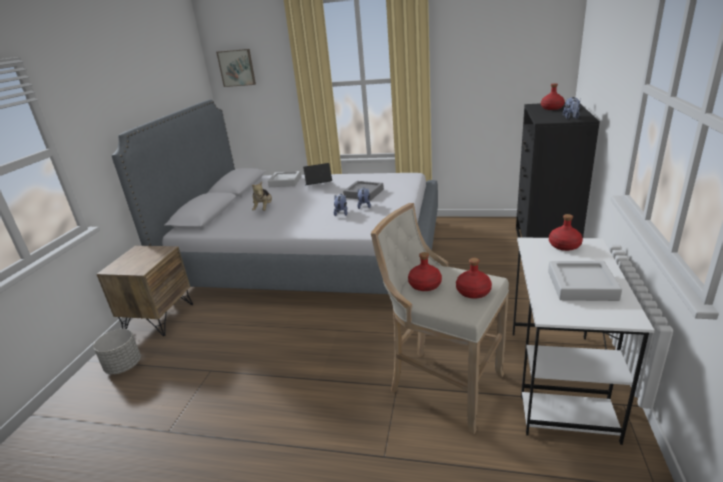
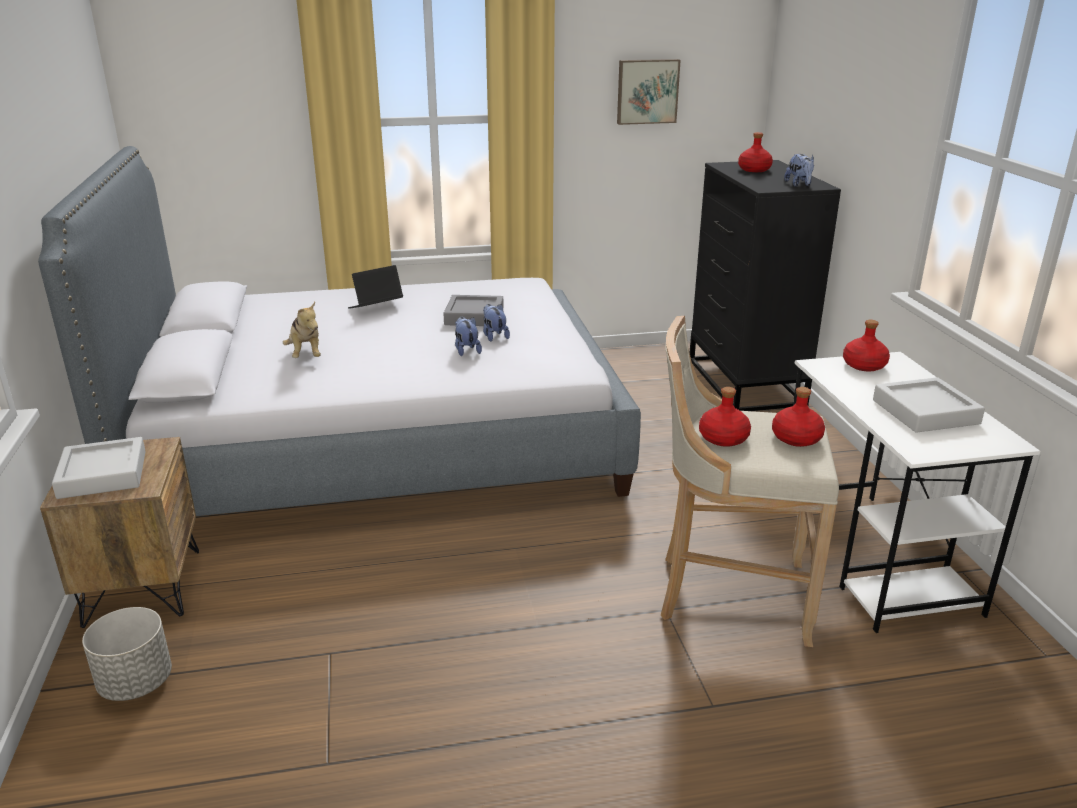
camera: 25 degrees left, 0 degrees up
picture [216,49,256,87] -> picture moved to [617,59,681,125]
grey tray [268,171,301,187] -> grey tray moved to [52,437,146,499]

